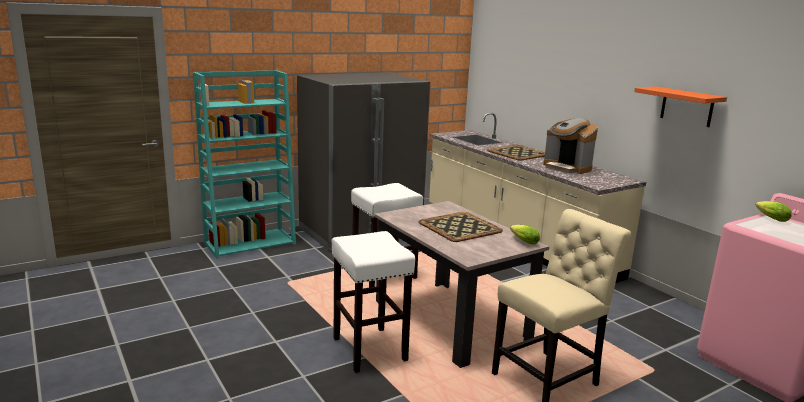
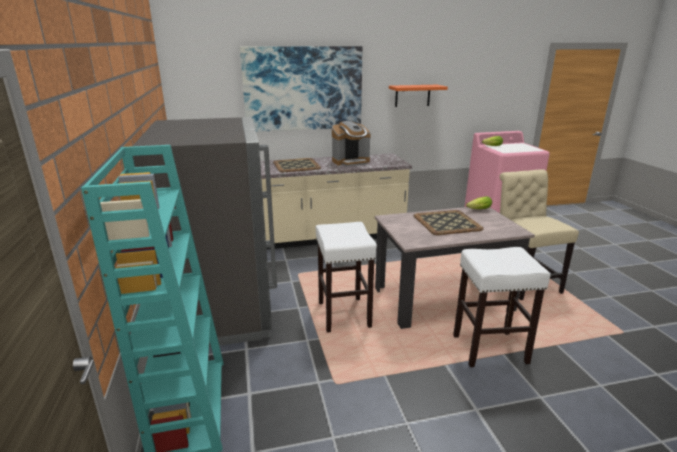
camera: 70 degrees left, 5 degrees up
none -> picture [240,46,363,132]

